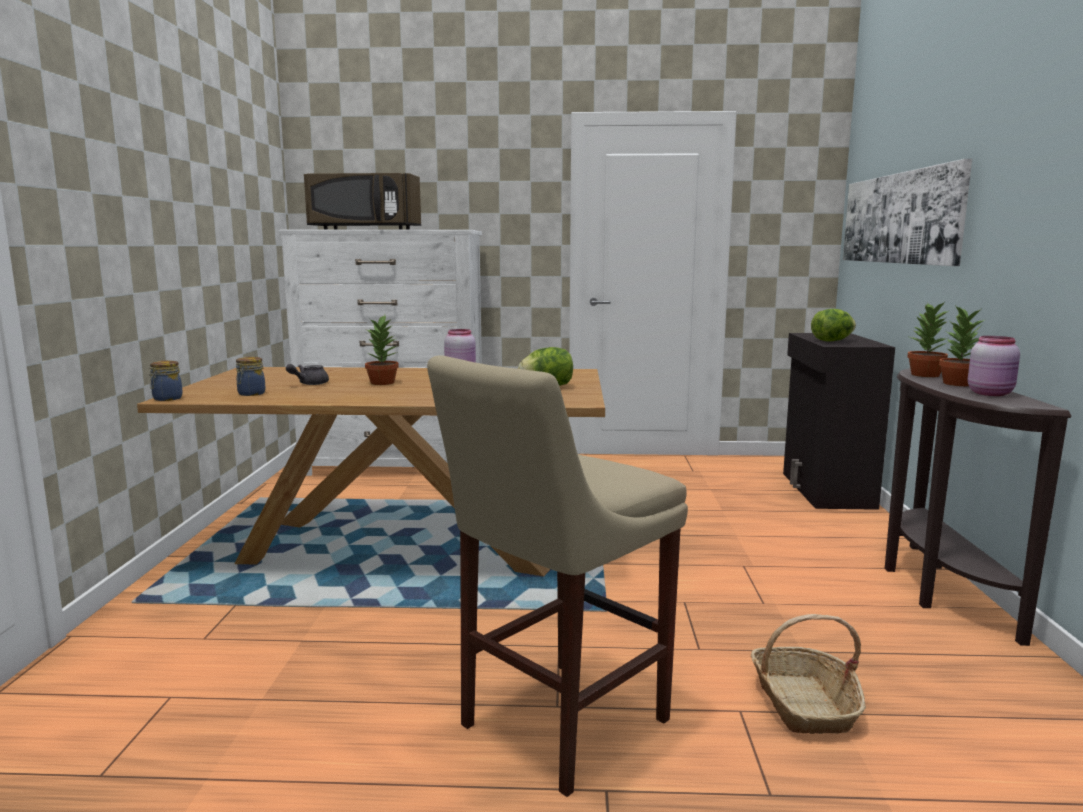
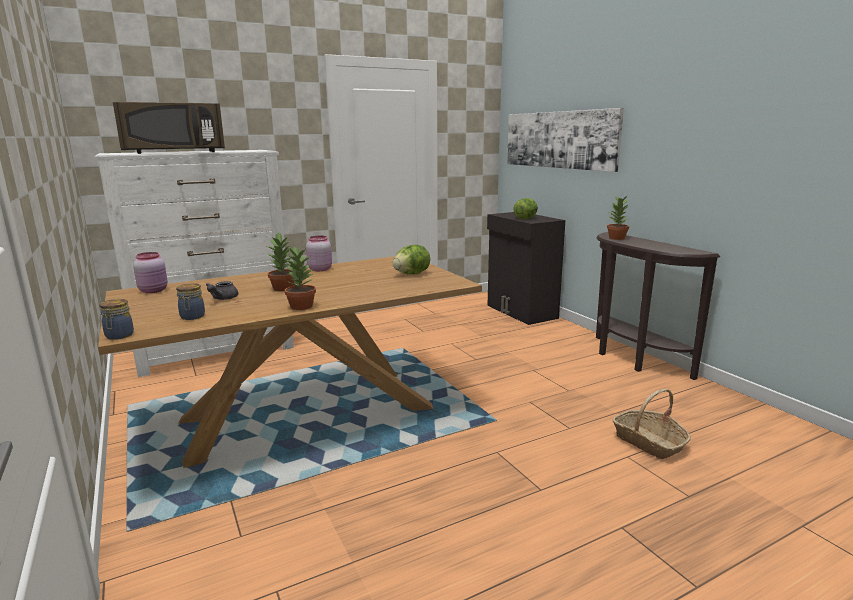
camera: 30 degrees left, 5 degrees up
beige stool [427,355,688,797] -> none
potted plant [939,305,986,386] -> potted plant moved to [285,246,316,310]
pink jar [968,336,1020,396] -> pink jar moved to [133,252,168,293]

